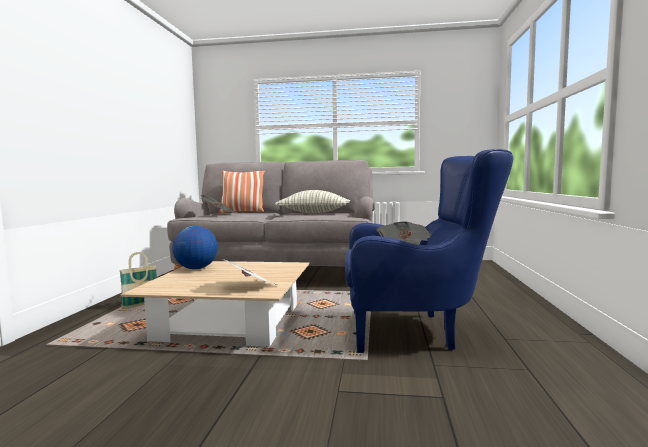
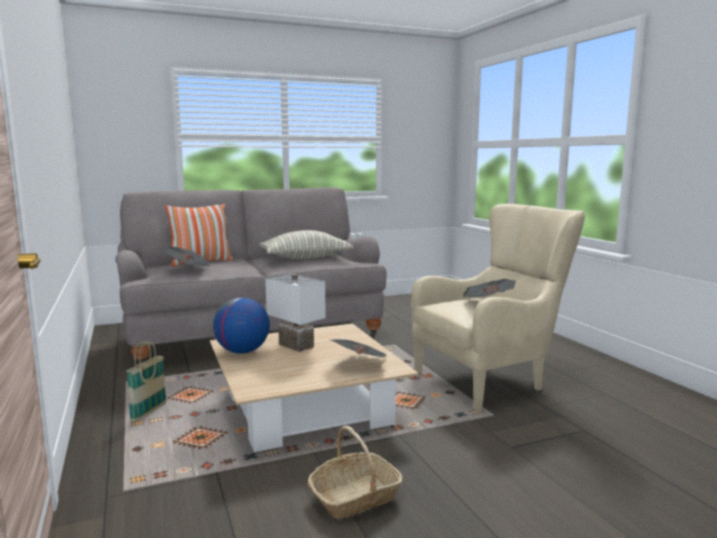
camera: 30 degrees left, 5 degrees up
blue armchair [345,149,514,353] -> beige armchair [411,204,585,410]
none -> white table lamp [265,273,326,352]
none -> basket [308,426,403,519]

